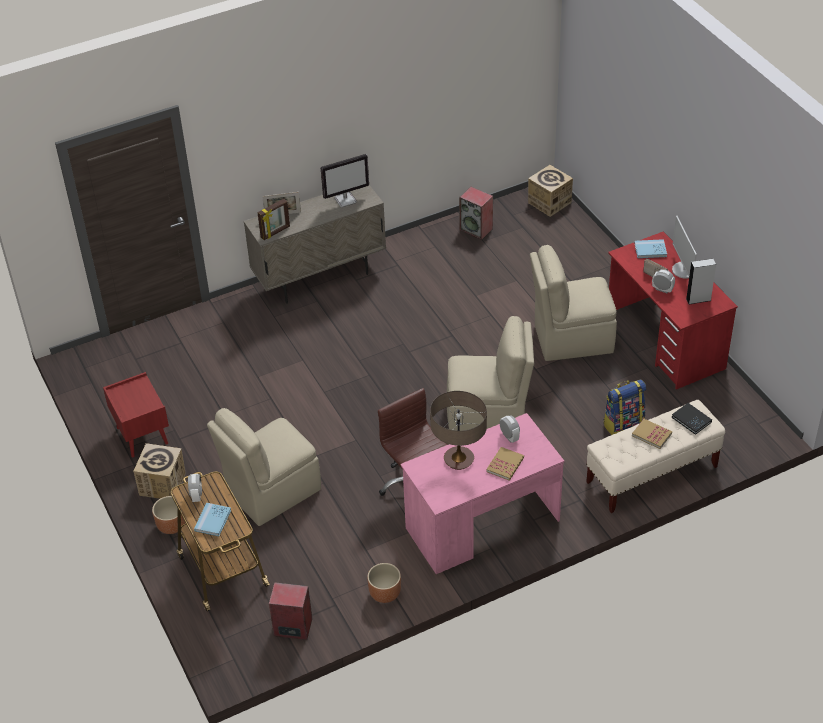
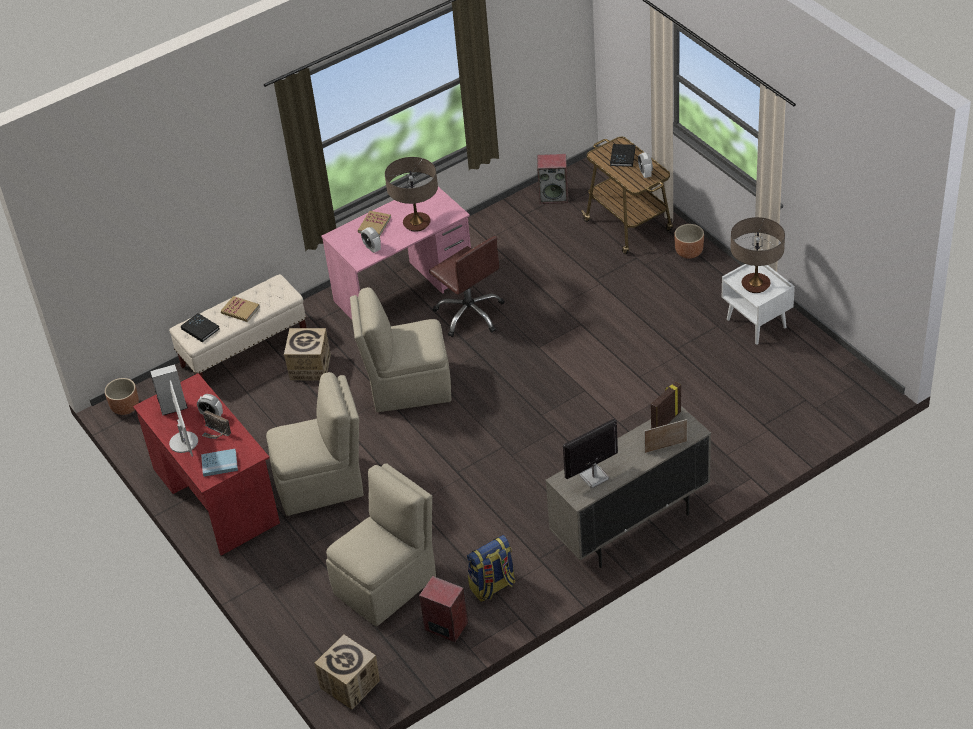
camera: 175 degrees right, 0 degrees up
red nightstand [103,372,169,457] -> white nightstand [722,264,795,345]
cardboard box [133,443,186,499] -> cardboard box moved to [284,328,331,381]
blue book [194,503,231,536] -> black book [610,144,636,167]
beige chair [207,408,321,526] -> beige chair moved to [326,463,436,626]
brown planter [367,563,401,603] -> brown planter moved to [105,378,139,415]
backpack [603,379,646,435] -> backpack moved to [467,535,515,602]
none -> table lamp [731,217,785,293]

